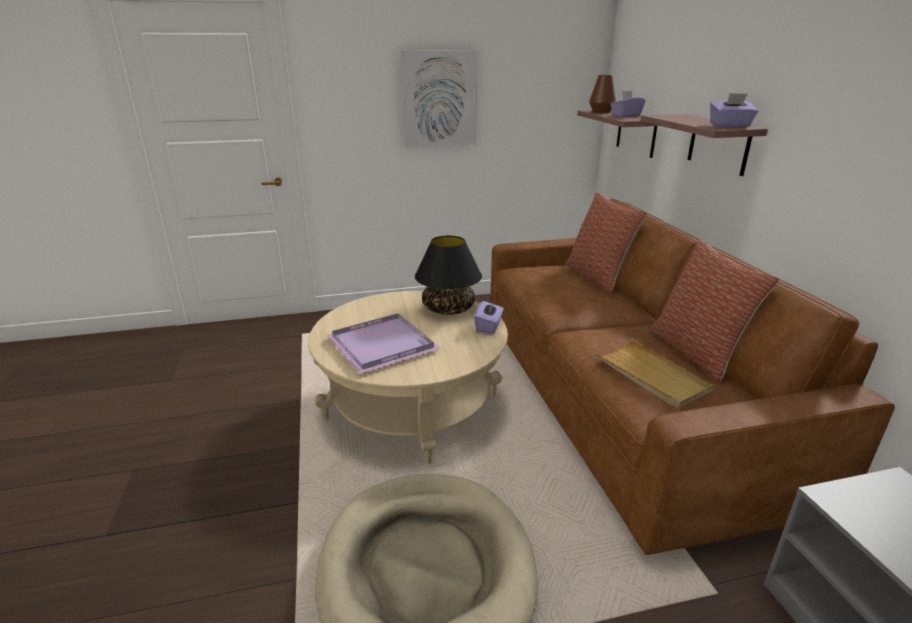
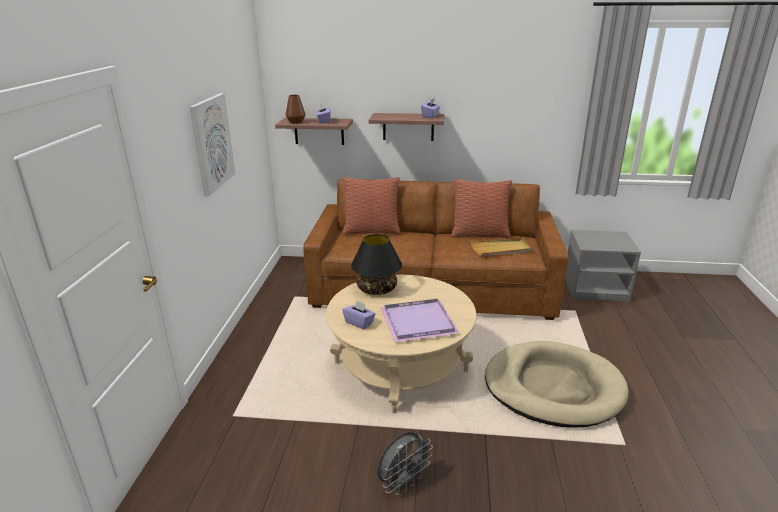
camera: 70 degrees left, 0 degrees up
purple tissue box [474,300,504,334] -> purple tissue box moved to [342,300,376,329]
none -> grey fan [377,432,433,495]

